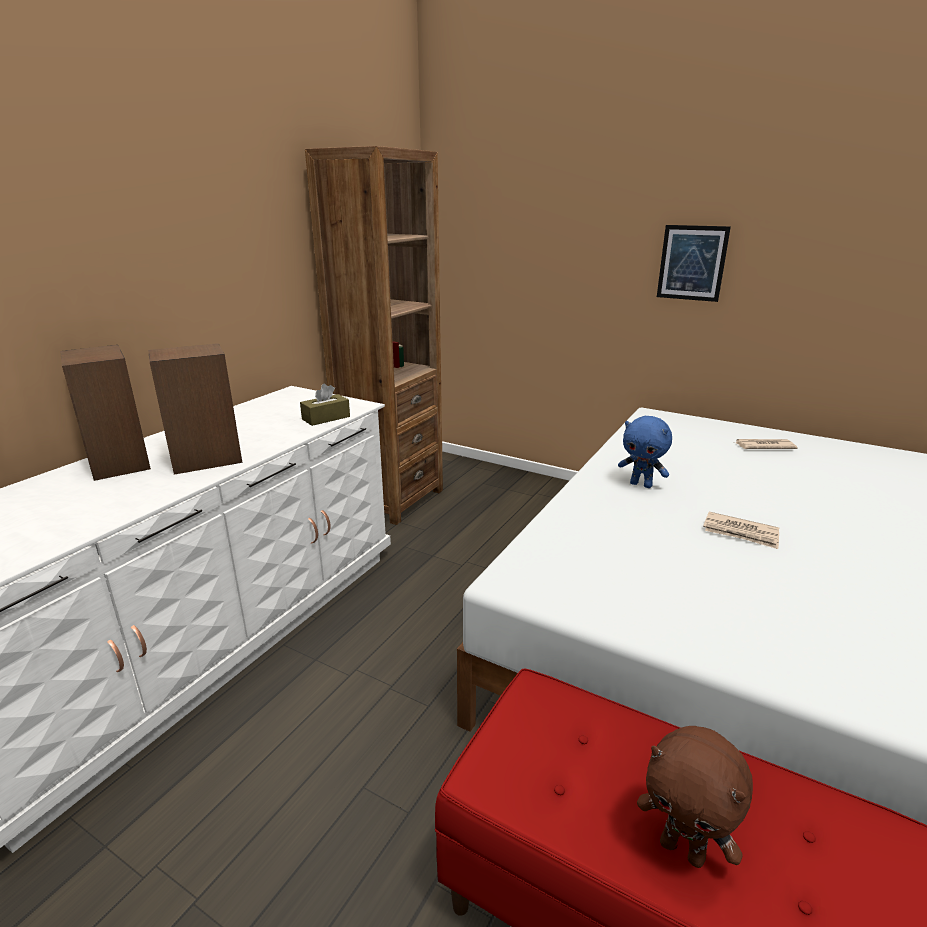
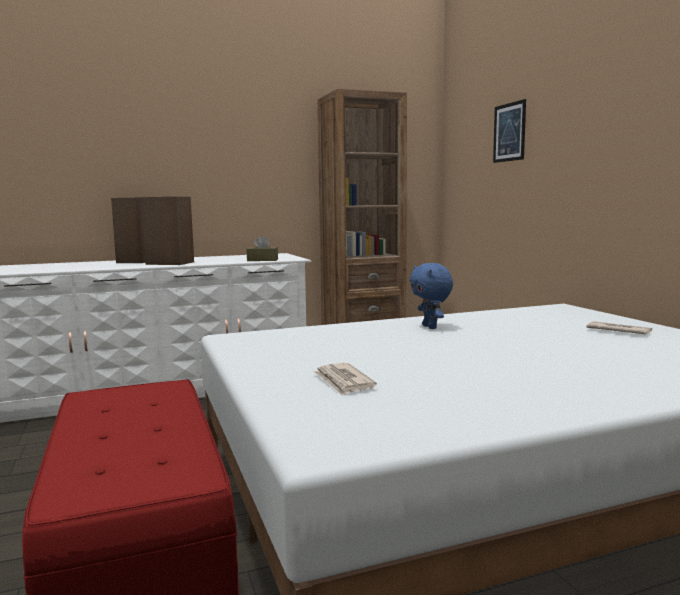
camera: 40 degrees right, 15 degrees down
brown plush toy [637,726,753,868] -> none
picture [657,225,731,302] -> picture moved to [493,99,526,163]
newspaper [703,512,779,549] -> newspaper moved to [313,363,377,395]

